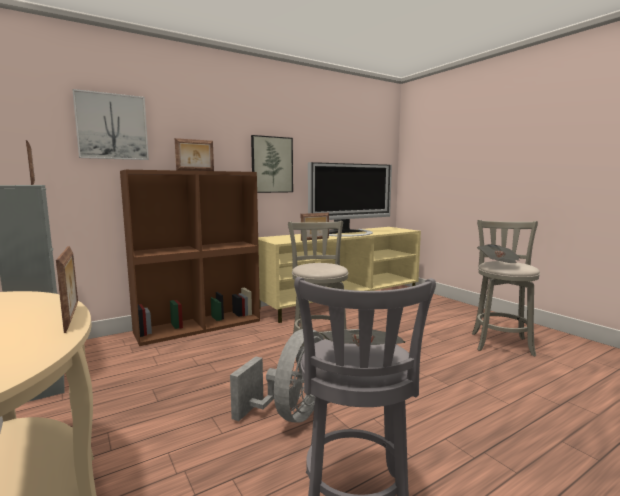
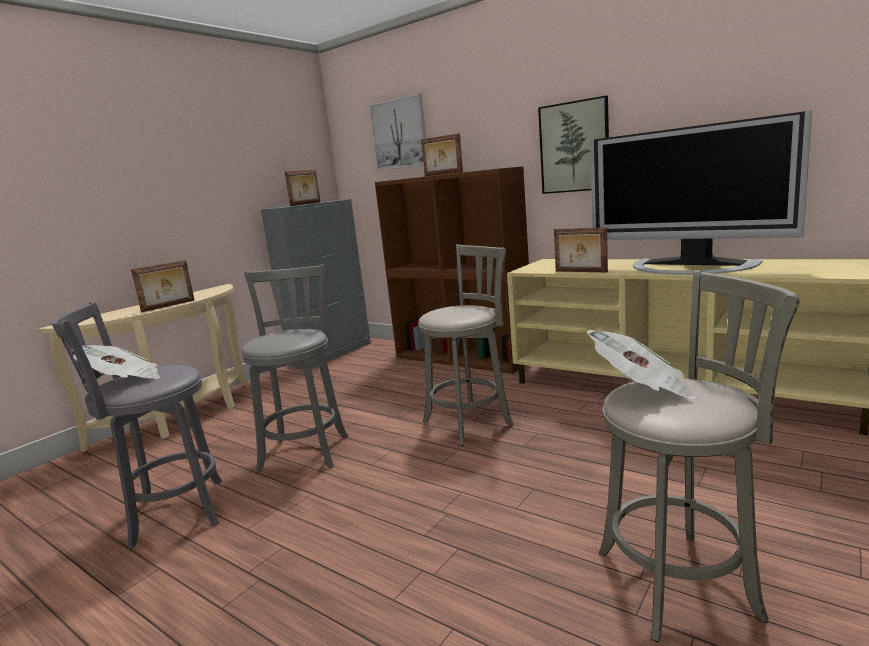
camera: 70 degrees right, 5 degrees up
grey fan [230,329,324,423] -> grey stool [241,264,348,473]

